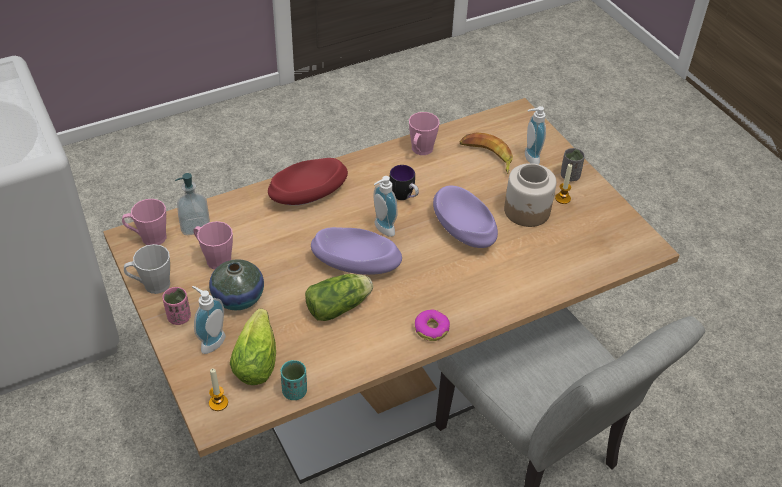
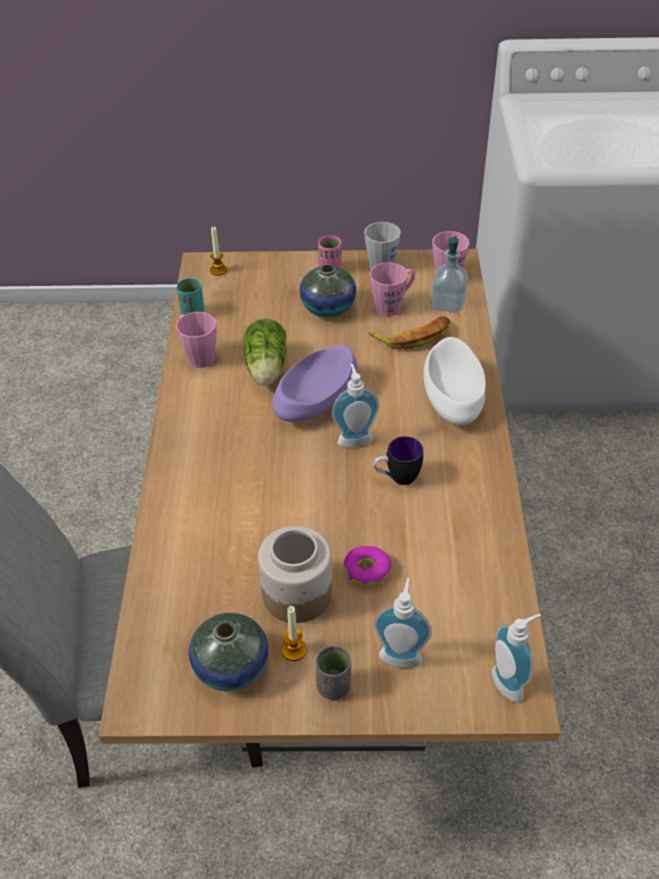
camera: 120 degrees right, 0 degrees up
soap dispenser [192,286,226,354] -> soap dispenser moved to [491,614,541,703]
lettuce [230,308,276,385] -> none
red bowl [268,158,348,206] -> white bowl [424,337,486,425]
pink mug [409,112,439,155] -> pink mug moved to [176,312,217,368]
donut [414,310,450,341] -> donut moved to [344,546,392,587]
purple bowl [433,186,498,248] -> none
banana [460,133,513,174] -> banana moved to [368,316,450,349]
none -> vase [189,613,269,691]

